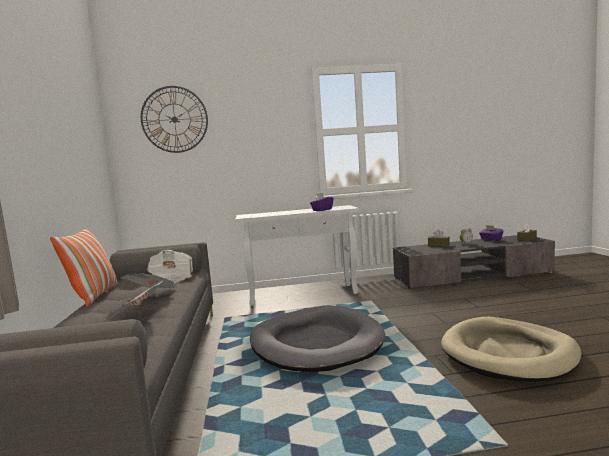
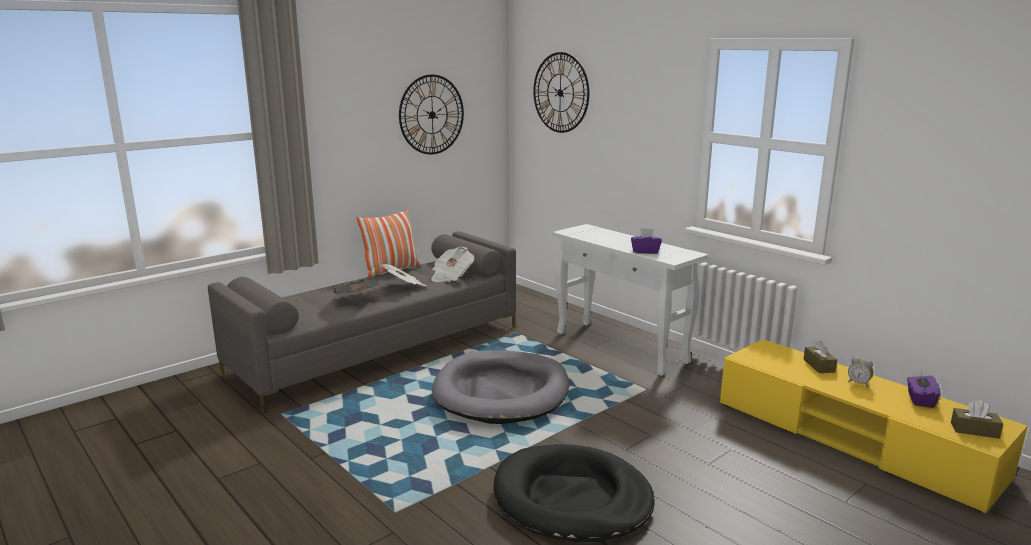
camera: 55 degrees right, 10 degrees up
grey tv stand [393,235,555,289] -> yellow tv stand [720,339,1028,514]
beige dog bed [441,317,581,382] -> black dog bed [494,444,655,542]
none -> wall clock [399,74,464,154]

